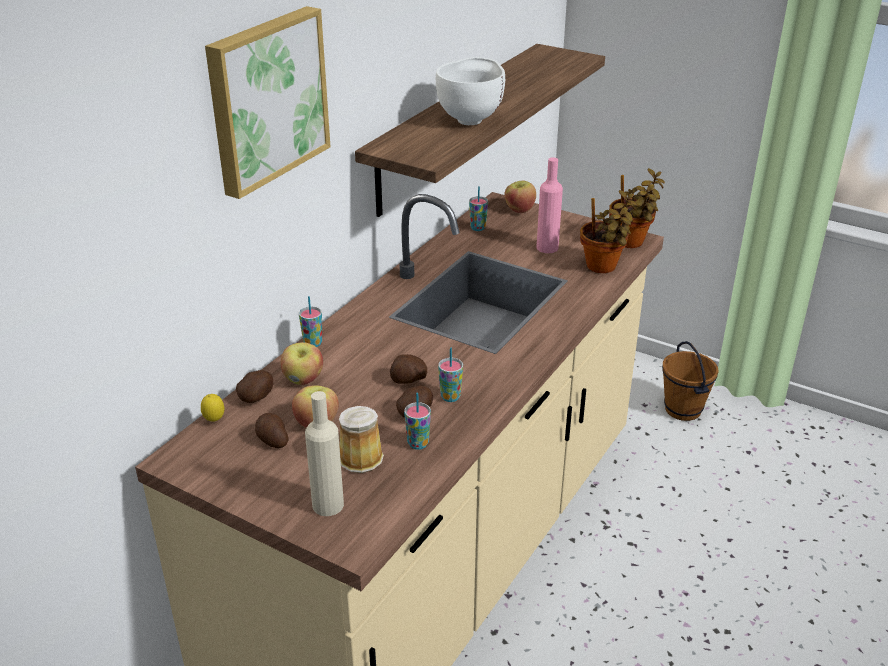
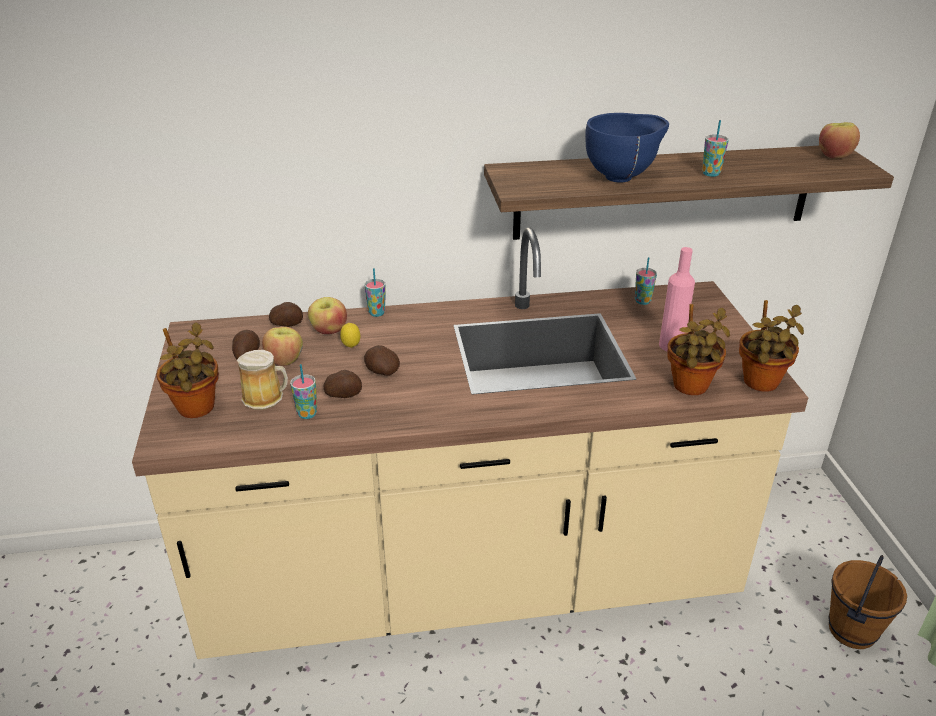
camera: 50 degrees right, 0 degrees up
lemon [201,394,224,422] -> lemon moved to [340,323,360,348]
picture [205,6,331,199] -> none
beige bottle [305,391,344,516] -> potted plant [156,323,219,418]
white bowl [436,57,505,125] -> blue bowl [585,113,669,183]
cup [438,348,463,402] -> cup moved to [702,120,729,177]
apple [504,181,536,213] -> apple moved to [819,122,860,158]

